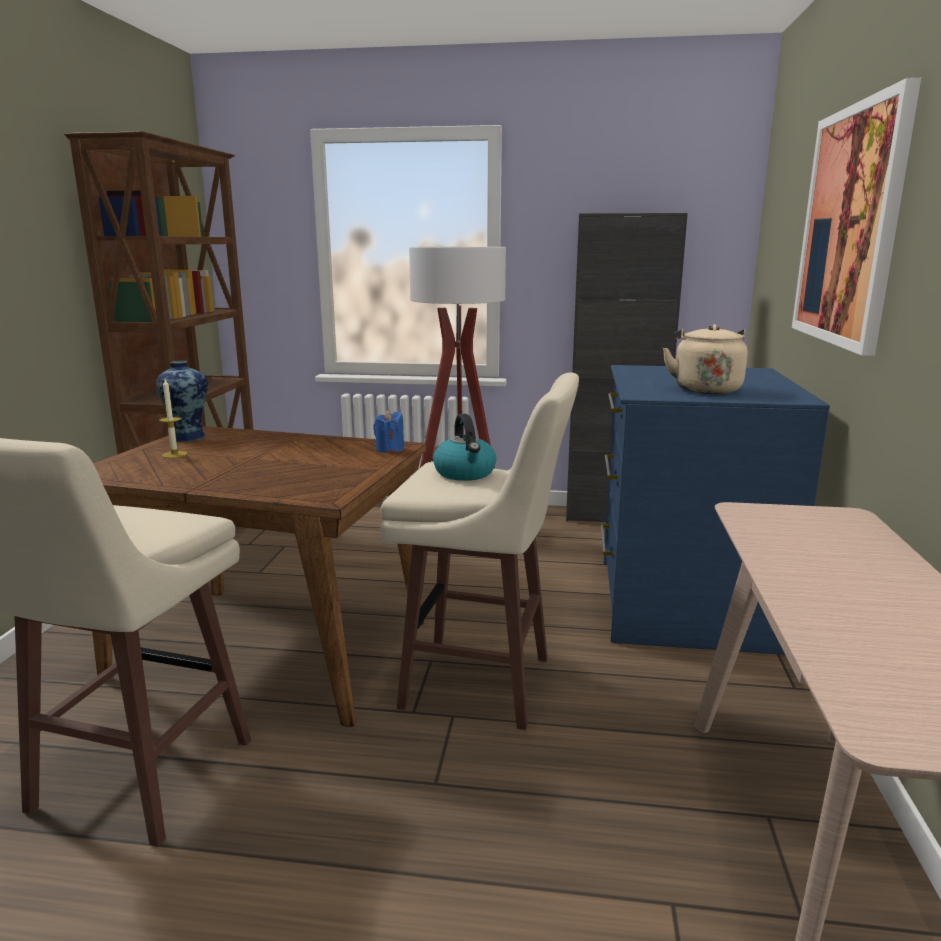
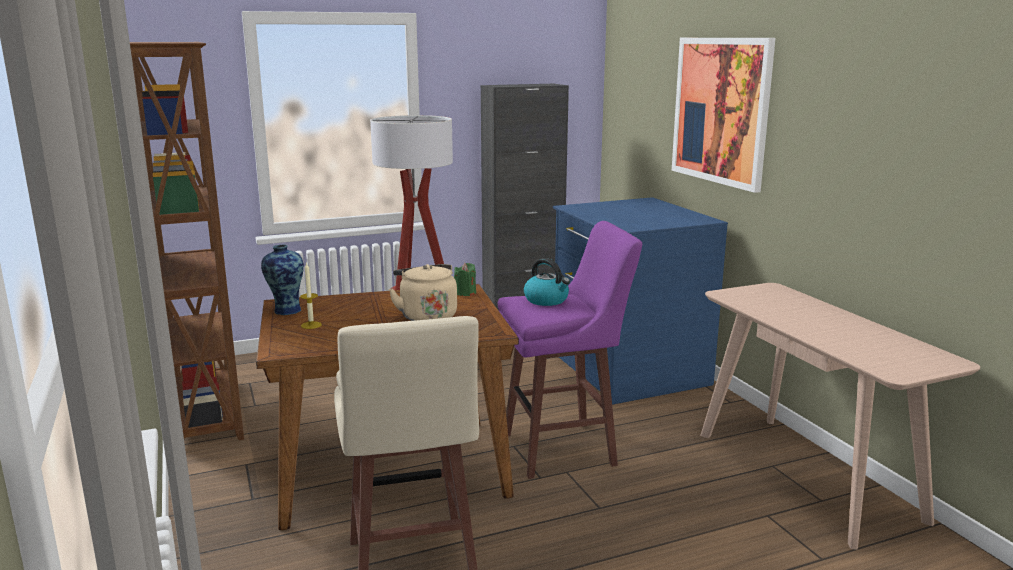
camera: 30 degrees left, 0 degrees up
blue candle [373,410,405,453] -> green candle [454,263,476,296]
beige stool [380,372,579,730] -> purple stool [498,221,642,479]
beige kettle [663,324,748,394] -> beige kettle moved to [389,264,457,321]

